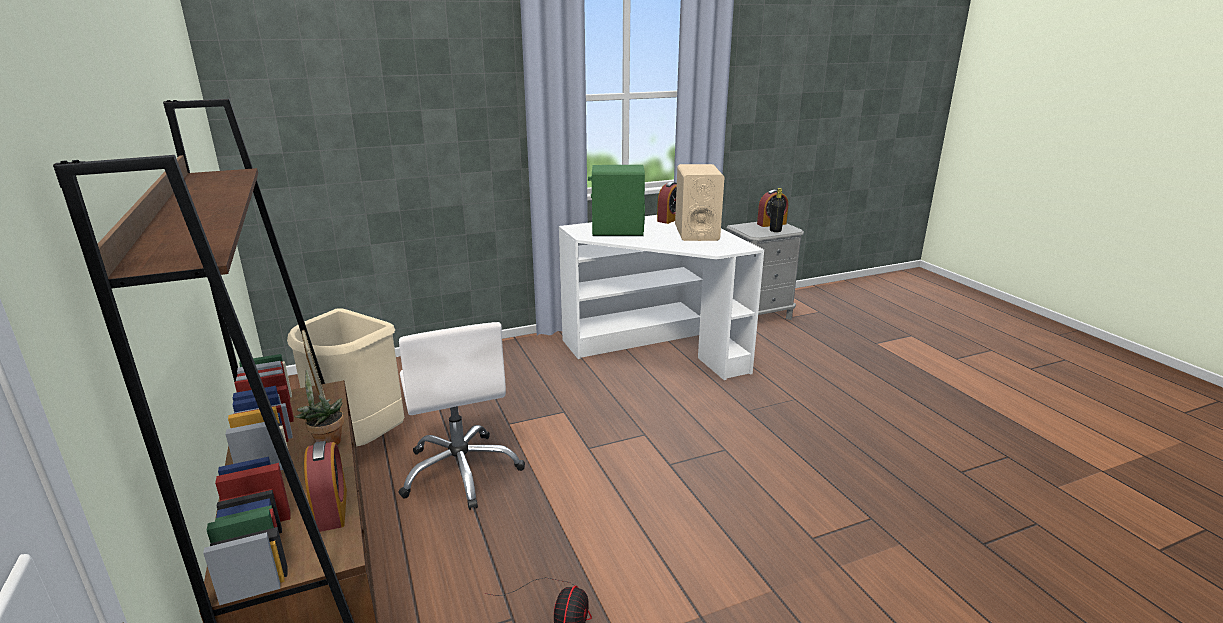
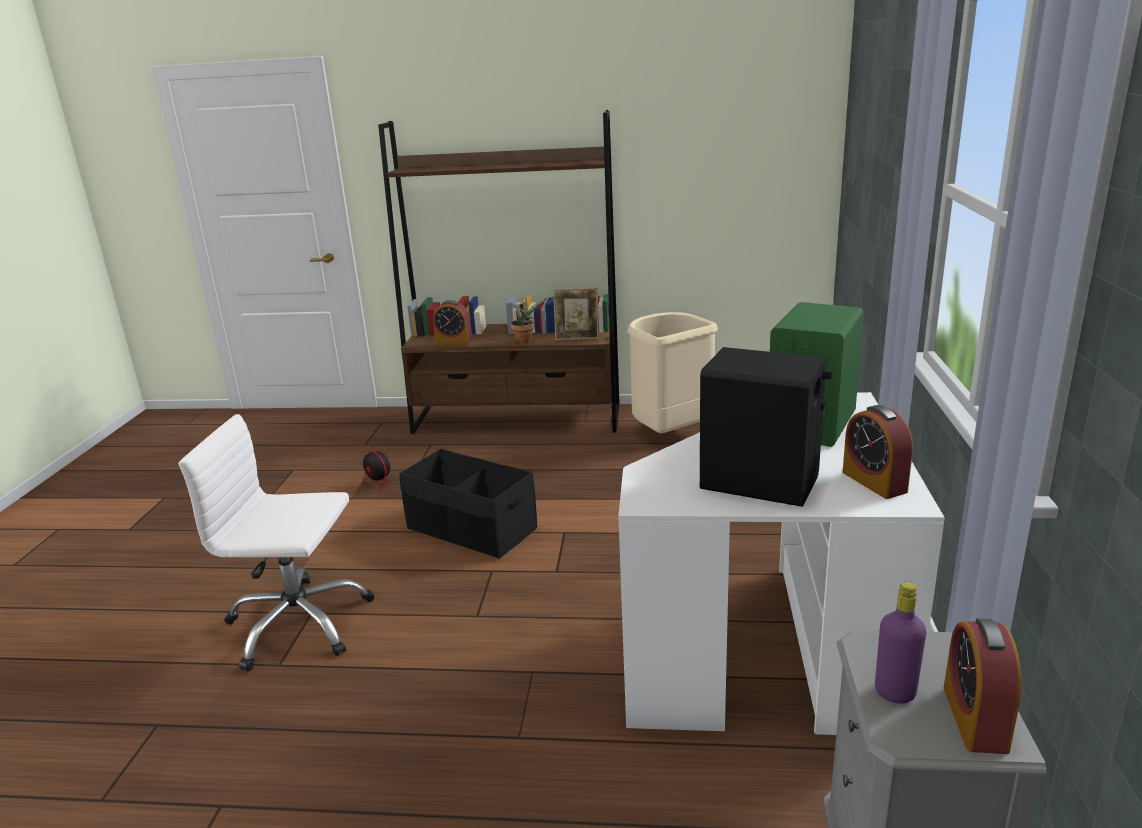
camera: 120 degrees right, 0 degrees up
white office chair [398,322,525,510] -> white office chair moved to [178,414,374,671]
beige speaker [675,164,725,241] -> black speaker [700,347,833,507]
black bottle [770,188,785,232] -> purple bottle [875,582,926,704]
none -> black storage box [399,449,537,559]

